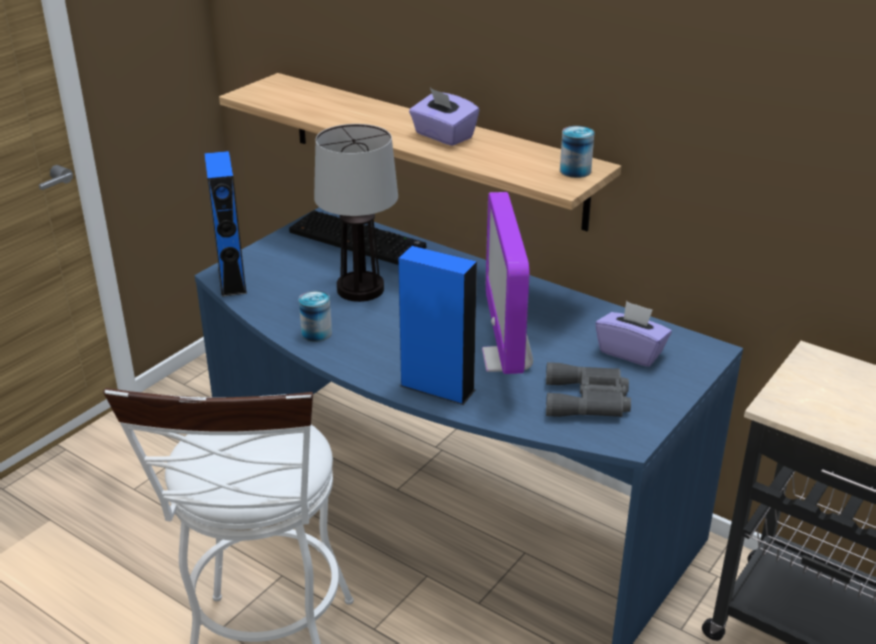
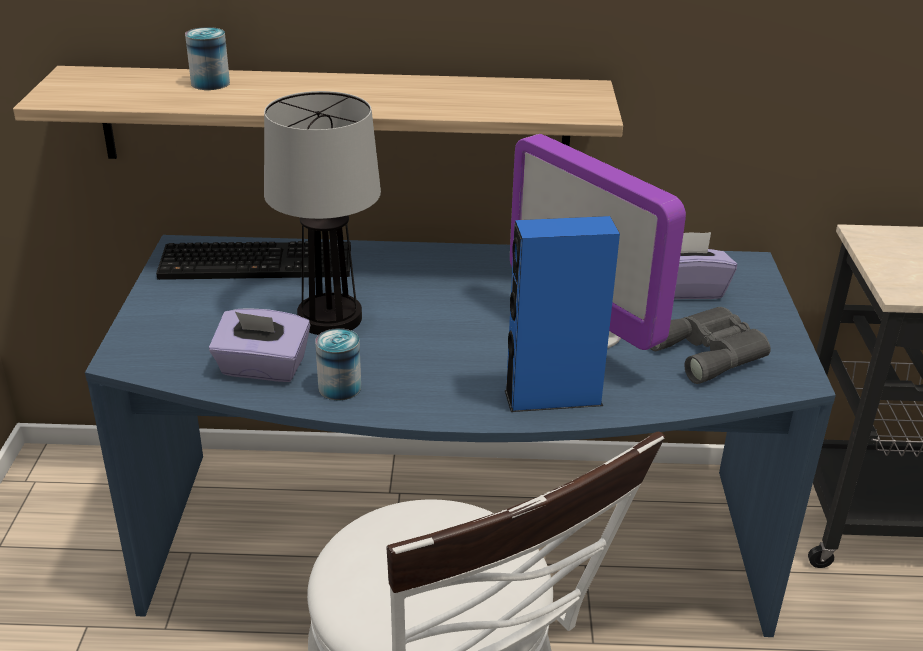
camera: 35 degrees left, 0 degrees up
blue speaker [204,151,247,297] -> none
purple tissue box [409,88,480,146] -> purple tissue box moved to [209,309,310,382]
can [560,126,594,178] -> can moved to [185,27,230,90]

